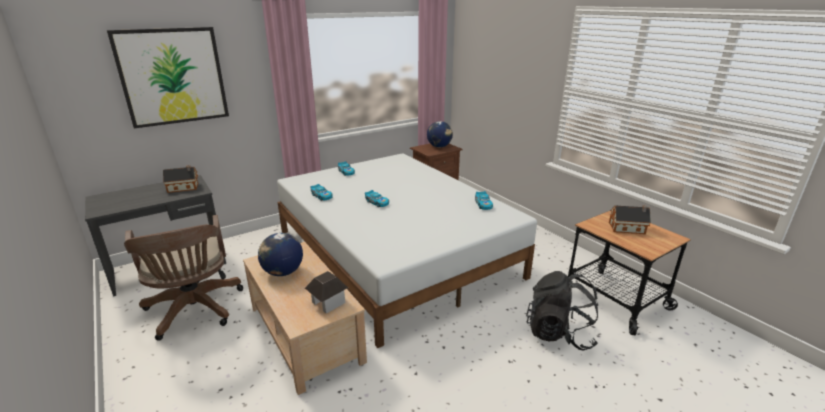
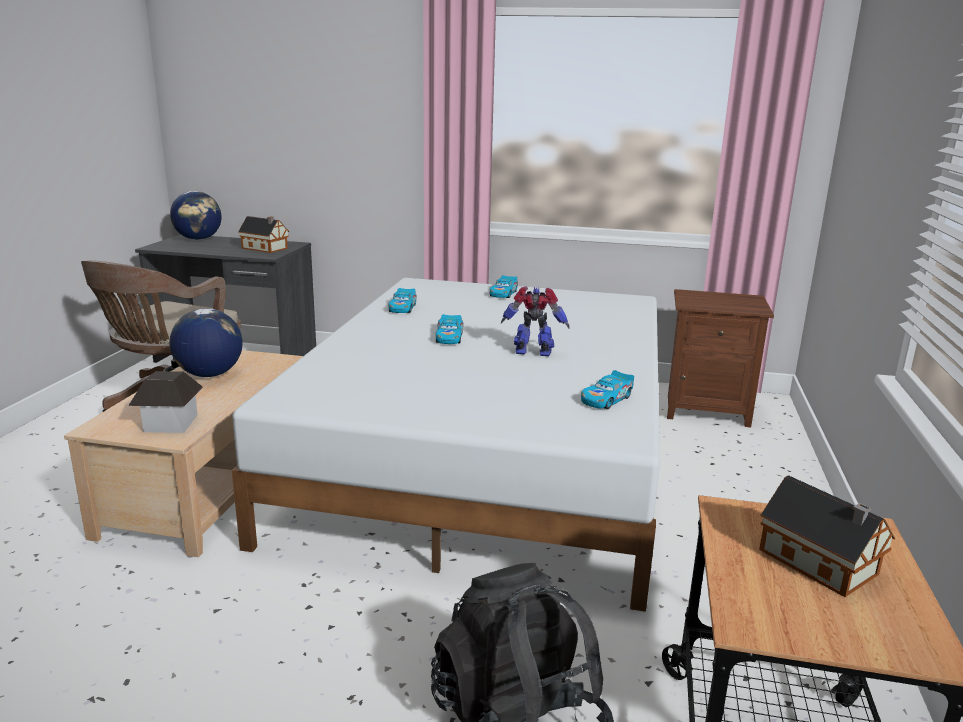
camera: 45 degrees right, 5 degrees down
picture [107,27,229,128] -> none
globe [427,121,453,147] -> globe moved to [170,191,222,240]
none -> toy robot [501,286,570,356]

